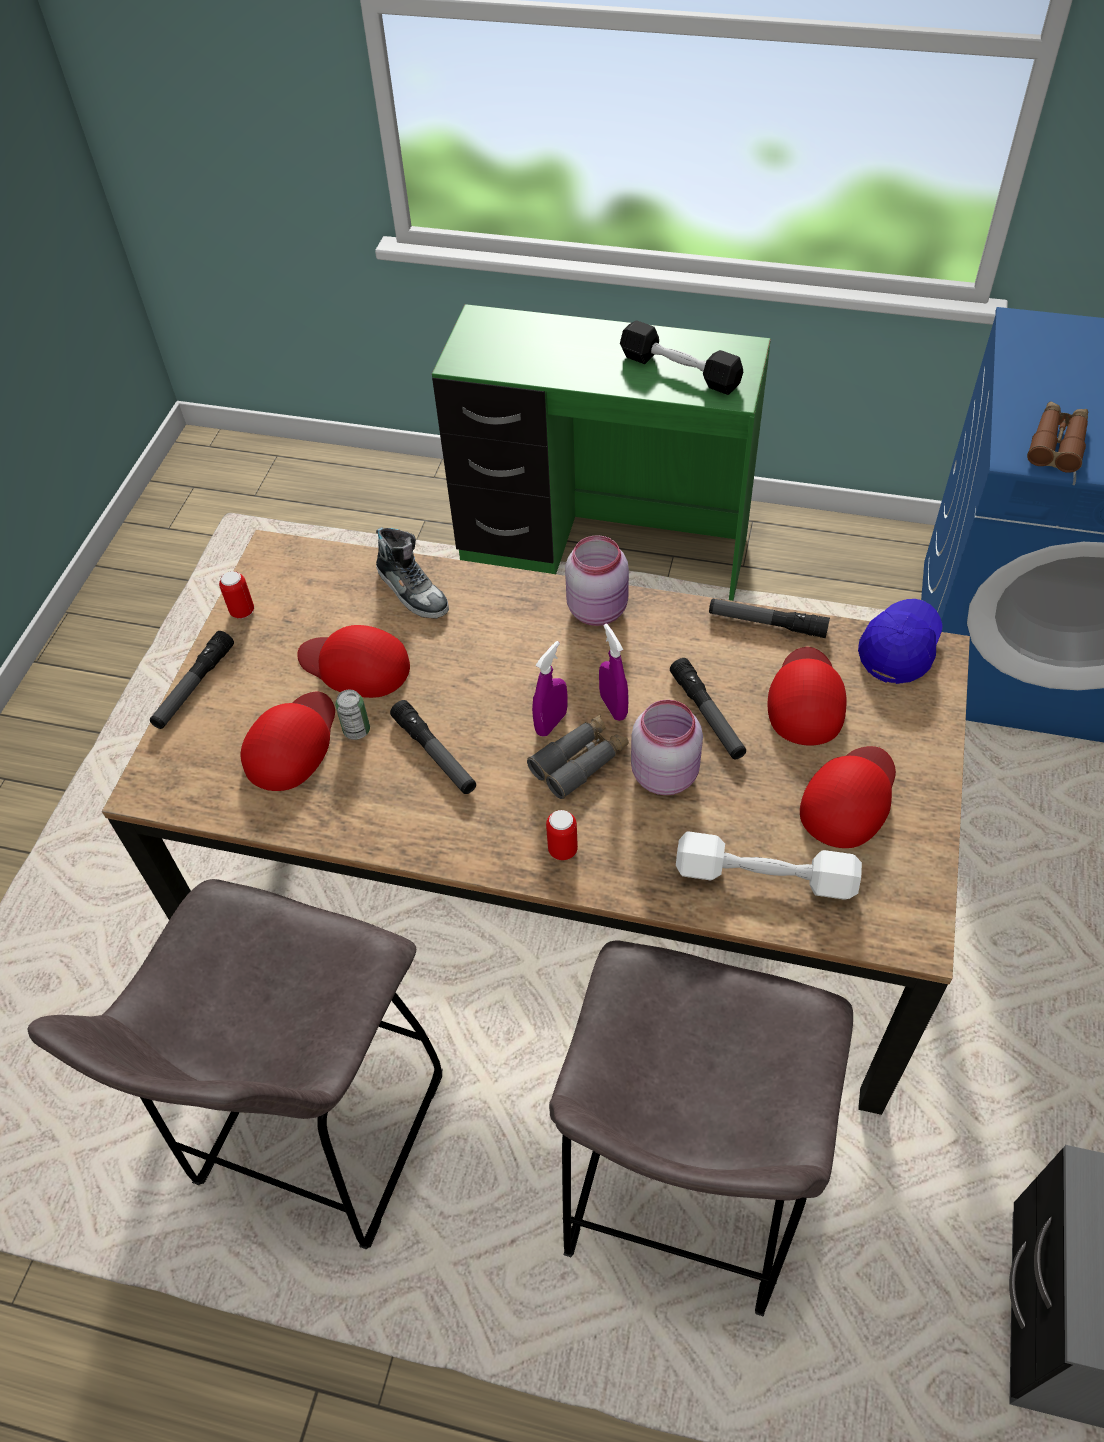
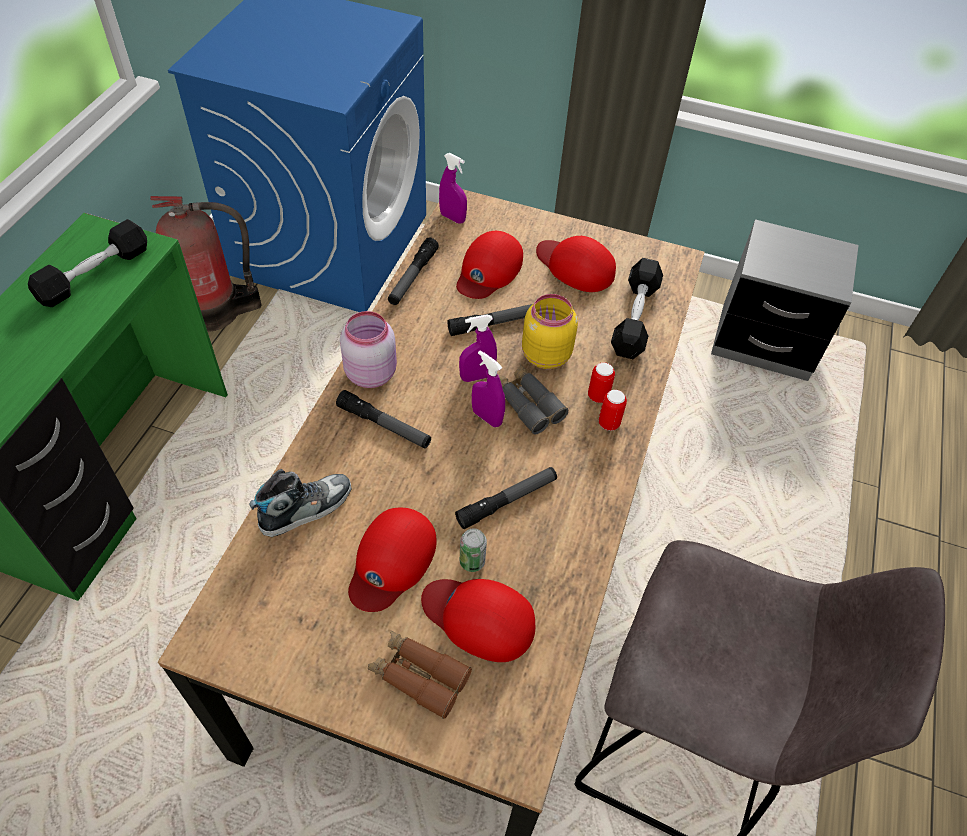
camera: 90 degrees left, 0 degrees up
flashlight [150,631,234,729] -> flashlight moved to [336,390,431,448]
can [219,571,254,619] -> can moved to [588,362,615,403]
grey stool [549,941,853,1316] -> none
pink jar [631,700,703,795] -> yellow jar [522,294,578,369]
white dumbbell [676,831,862,900] -> black dumbbell [611,258,663,359]
red cap [768,647,847,746] -> red cap turned 75 degrees counterclockwise [456,231,523,299]
blue cap [858,599,943,684] -> purple spray bottle [439,153,467,224]
brown binoculars [1027,401,1088,473] -> brown binoculars moved to [368,631,472,719]
none -> fire extinguisher [150,196,262,332]

